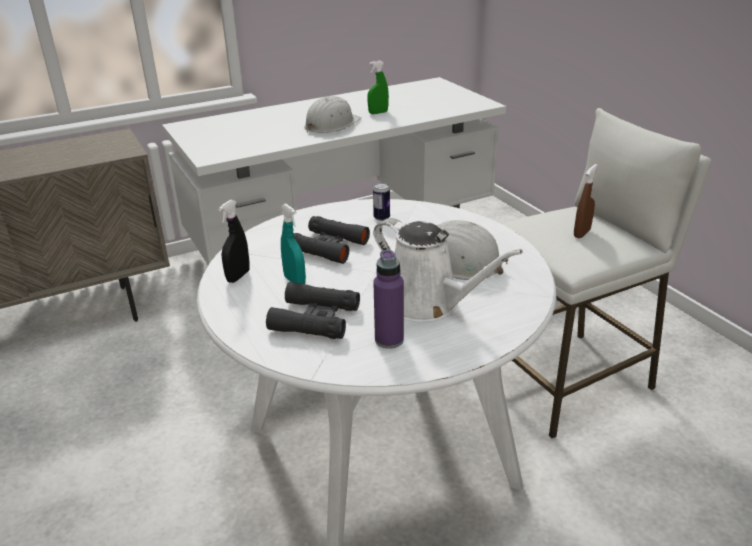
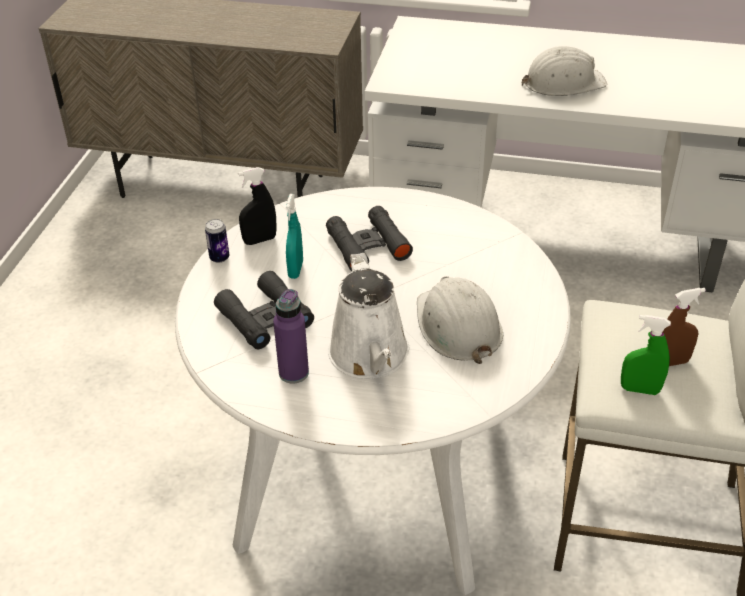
camera: 40 degrees right, 10 degrees up
green spray bottle [367,60,389,114] -> green spray bottle moved to [621,315,671,395]
can [373,183,390,221] -> can moved to [205,219,229,263]

